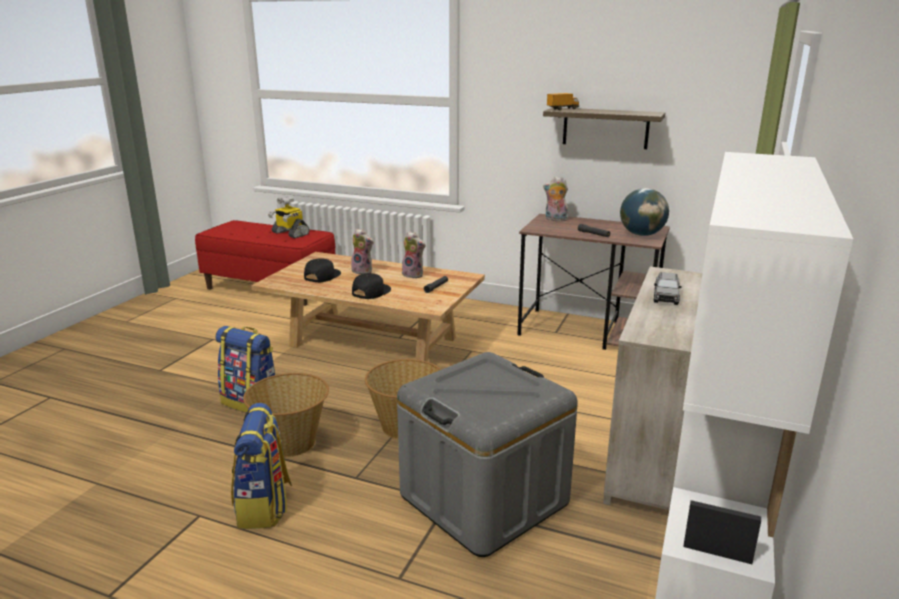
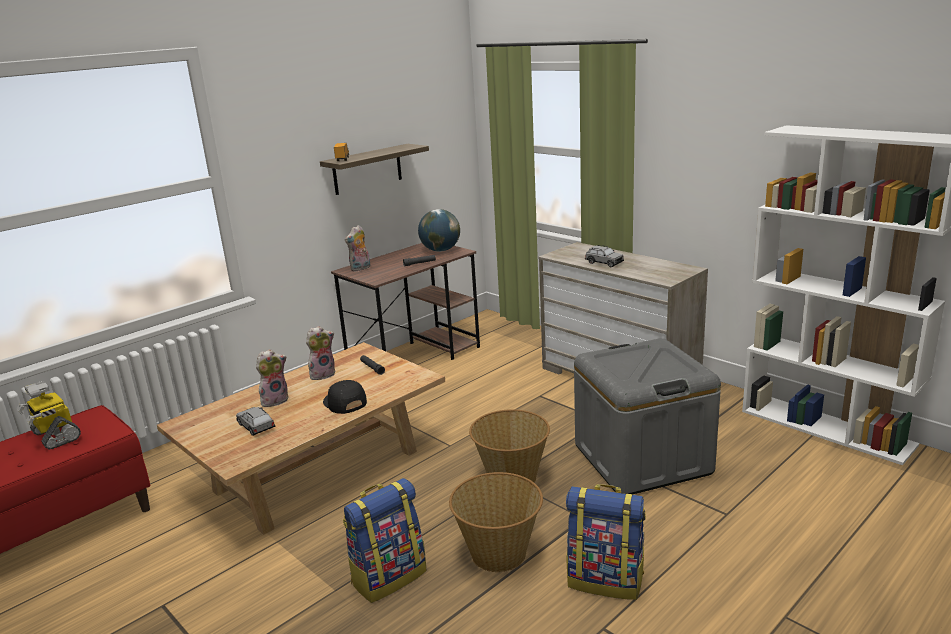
camera: 65 degrees left, 0 degrees up
toy robot [268,196,309,238] -> toy robot turned 75 degrees clockwise [17,381,81,450]
black cap [304,258,341,282] -> grey toy car [236,407,275,436]

